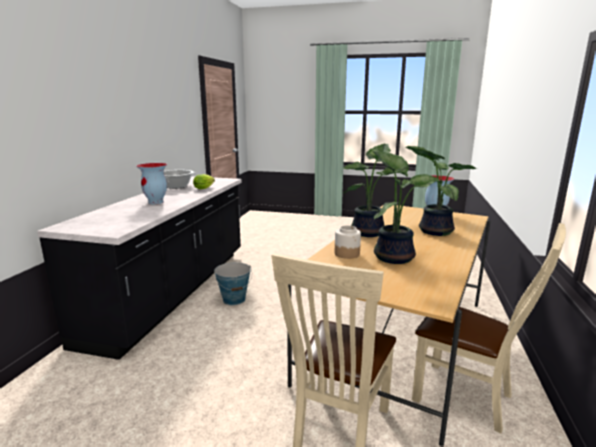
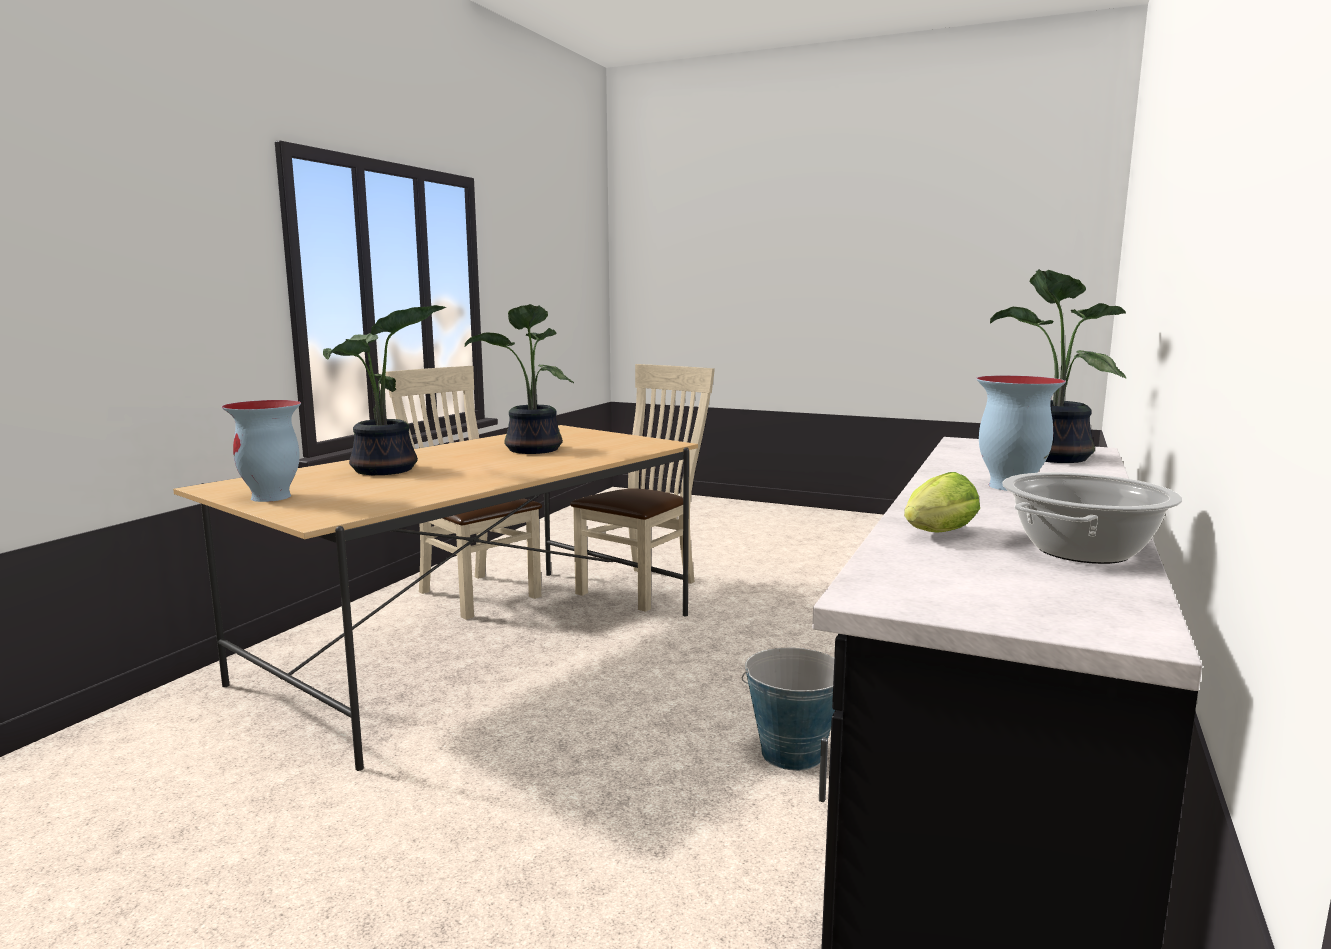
camera: 170 degrees left, 5 degrees down
jar [335,225,361,259] -> none
potted plant [343,143,408,237] -> potted plant moved to [990,269,1126,463]

